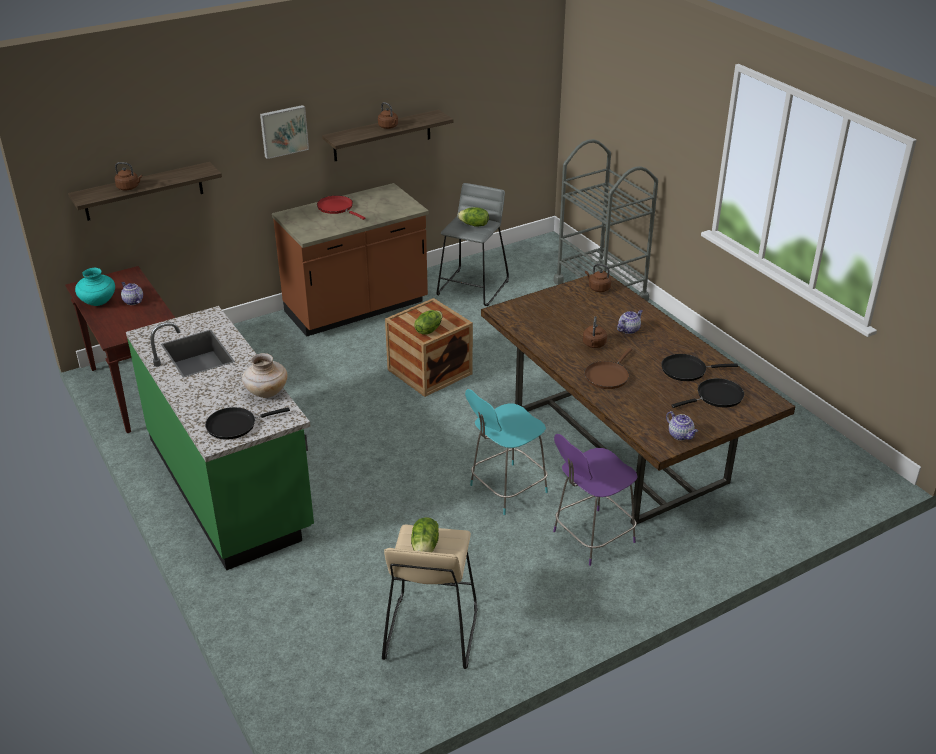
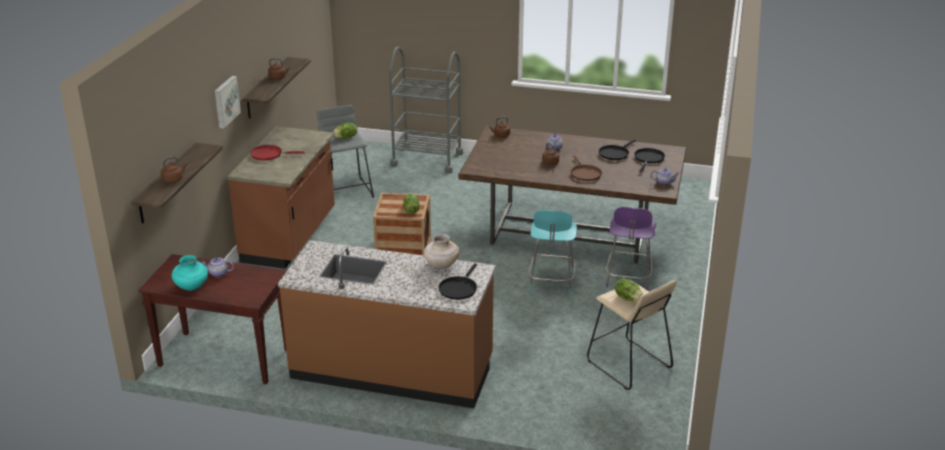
camera: 45 degrees left, 5 degrees down
green counter [126,306,314,570] -> brown counter [278,240,496,408]

